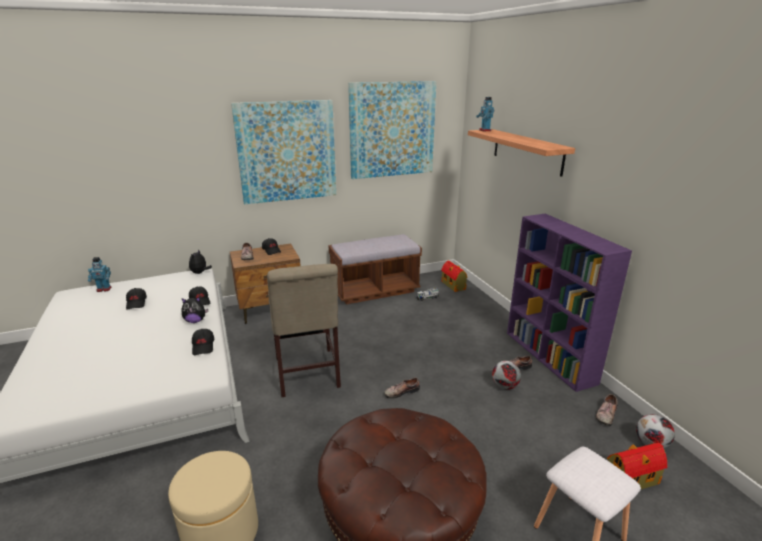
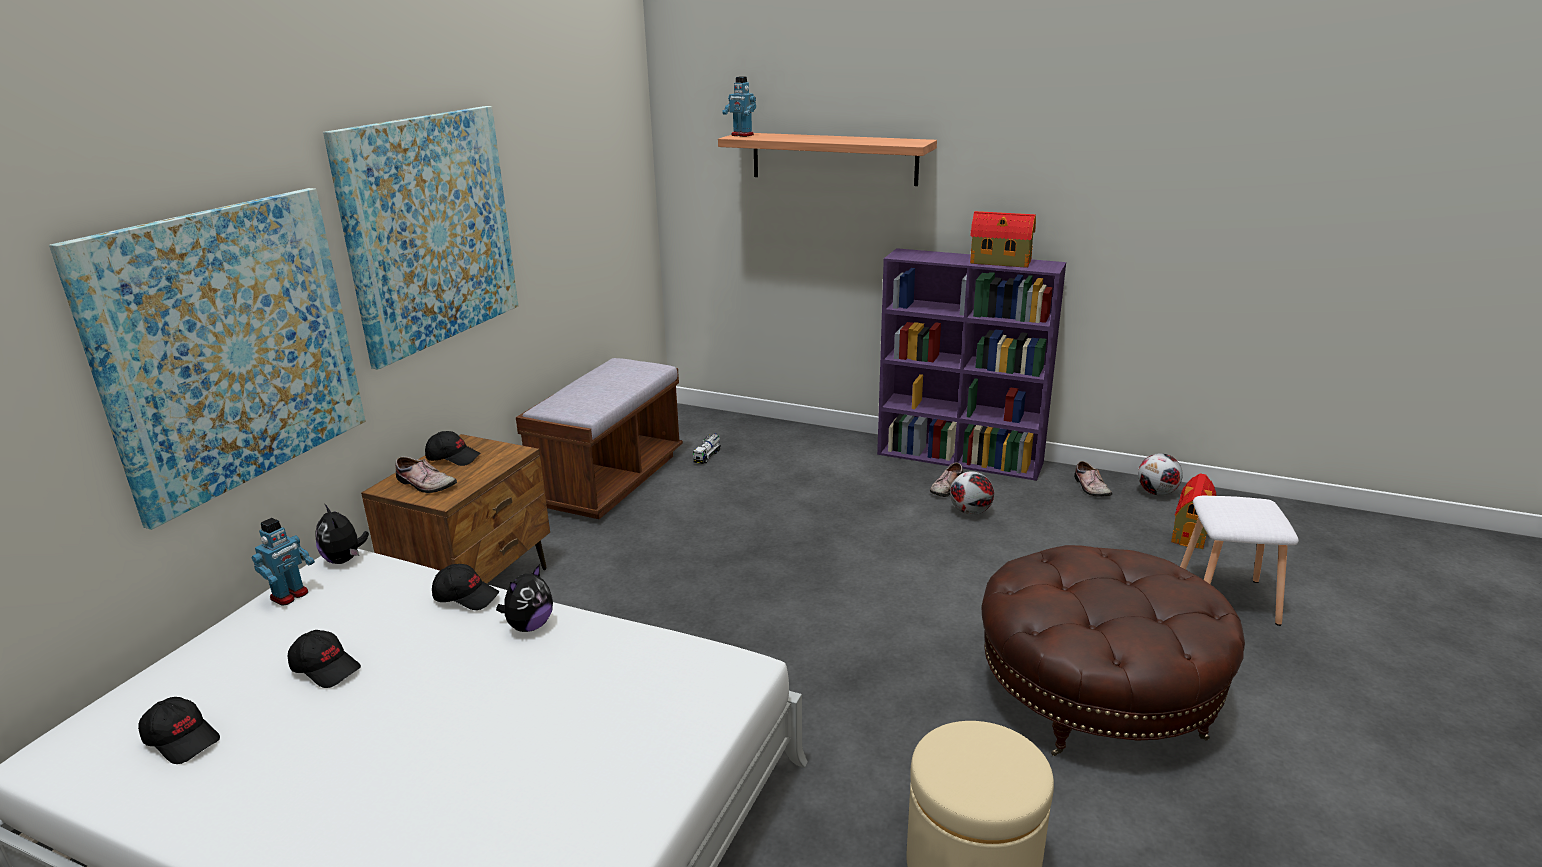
camera: 45 degrees left, 0 degrees up
toy robot [88,257,111,292] -> toy robot moved to [252,518,315,606]
black cap [192,329,214,355] -> black cap moved to [138,697,220,764]
beige chair [267,264,341,397] -> none
picture [348,81,436,179] -> picture moved to [49,188,366,530]
shoe [384,378,420,399] -> none
toy house [441,261,468,292] -> toy house moved to [970,211,1036,268]

